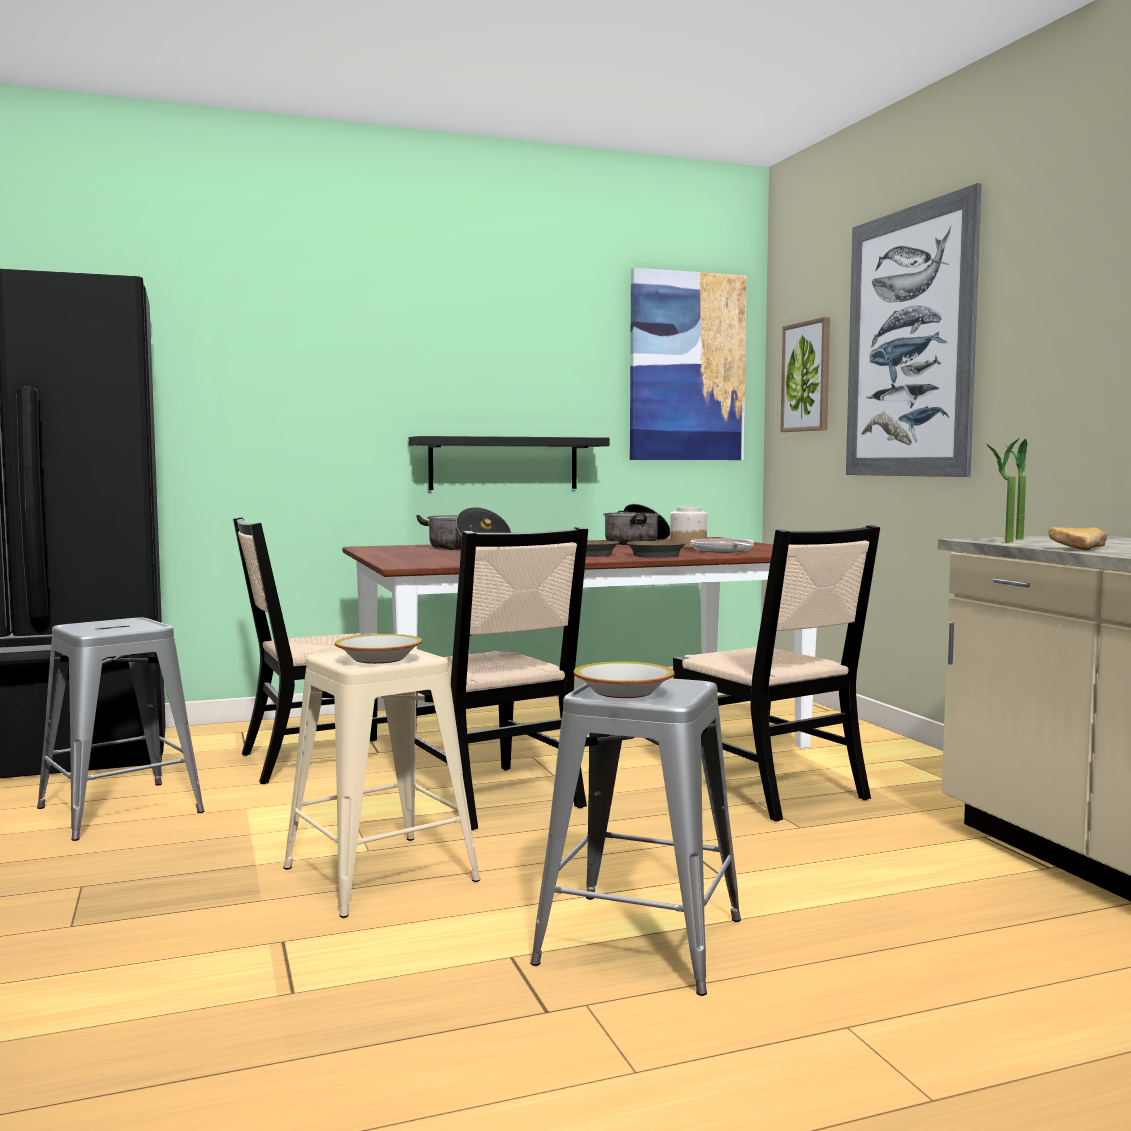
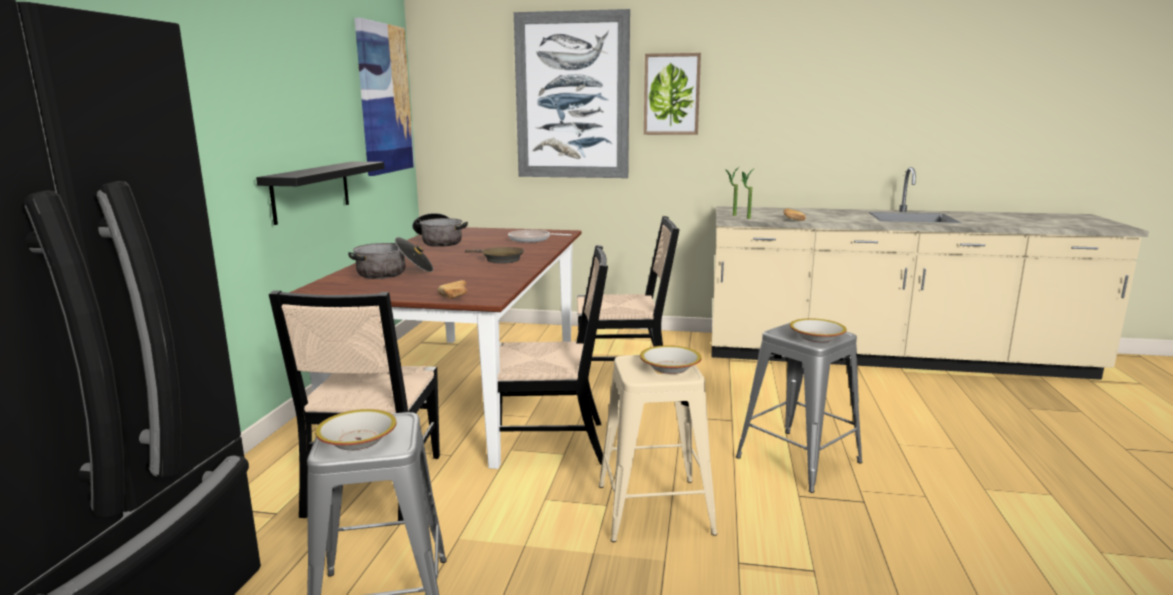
camera: 60 degrees left, 10 degrees up
brown frying pan [627,541,686,558] -> none
jar [670,506,707,548] -> none
picture [780,317,830,432] -> picture moved to [644,53,701,135]
none -> bowl [315,409,397,450]
none -> bread [438,280,467,299]

